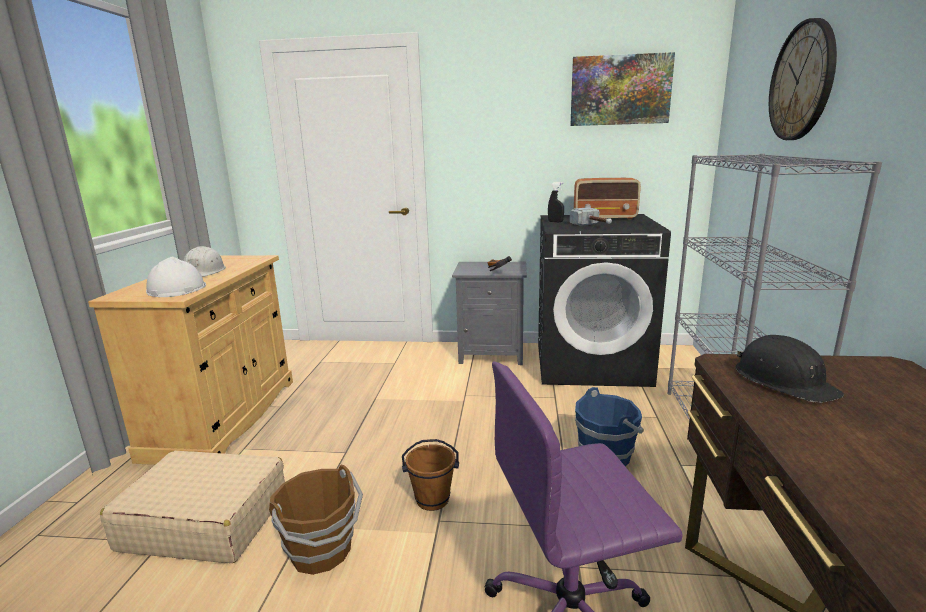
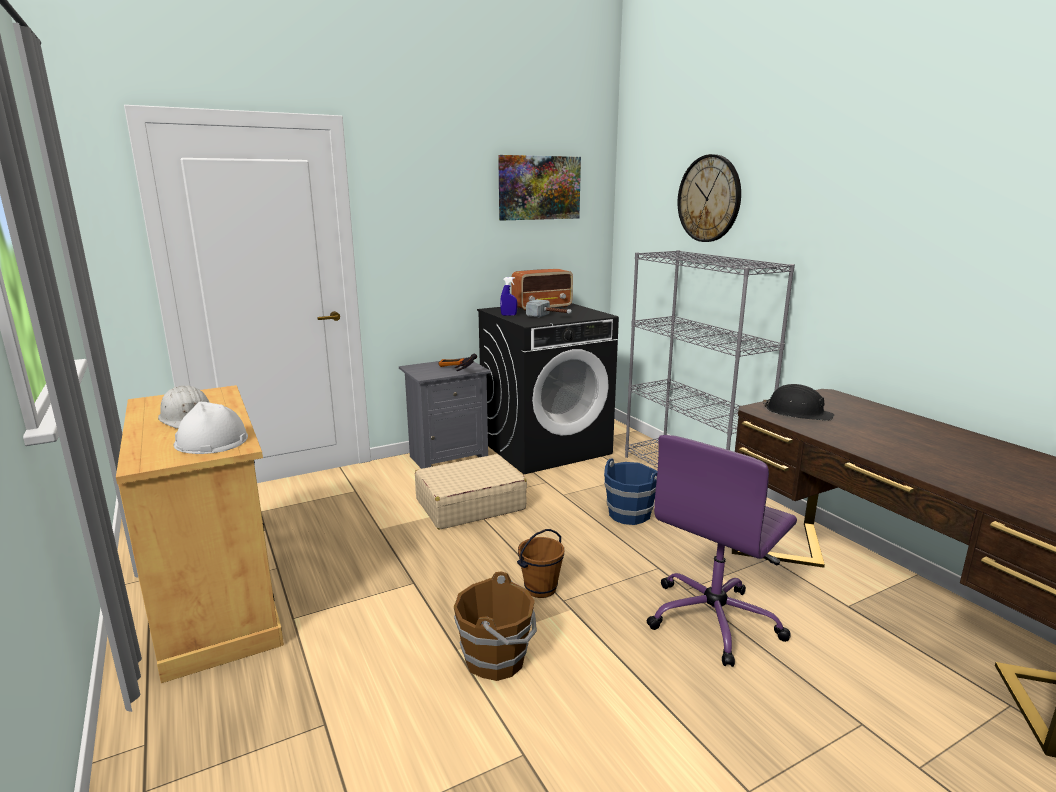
camera: 35 degrees left, 0 degrees up
beige suitcase [100,451,285,563] -> beige suitcase moved to [415,454,527,530]
black spray bottle [548,182,564,222] -> blue spray bottle [500,277,517,316]

